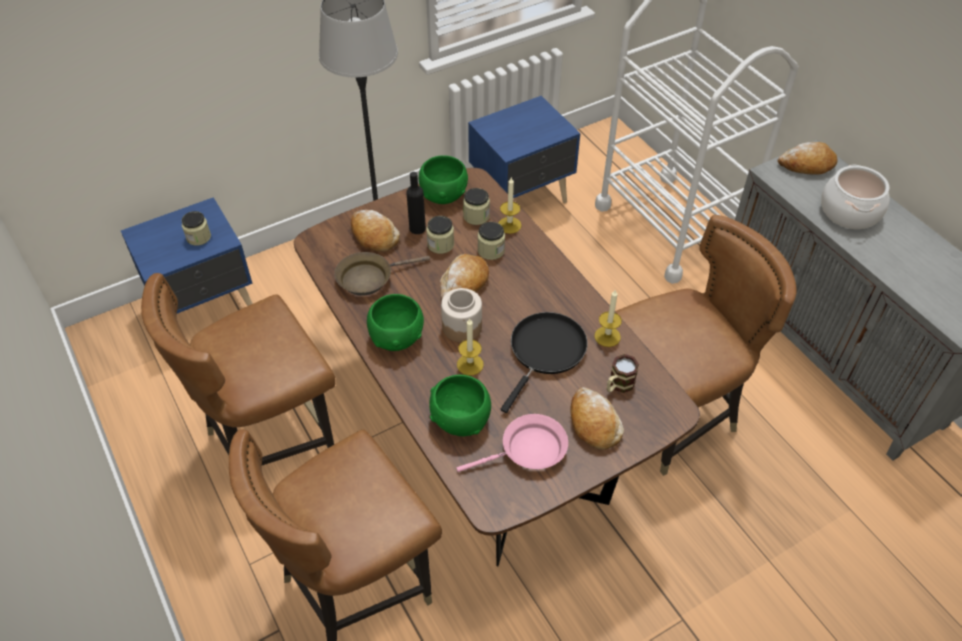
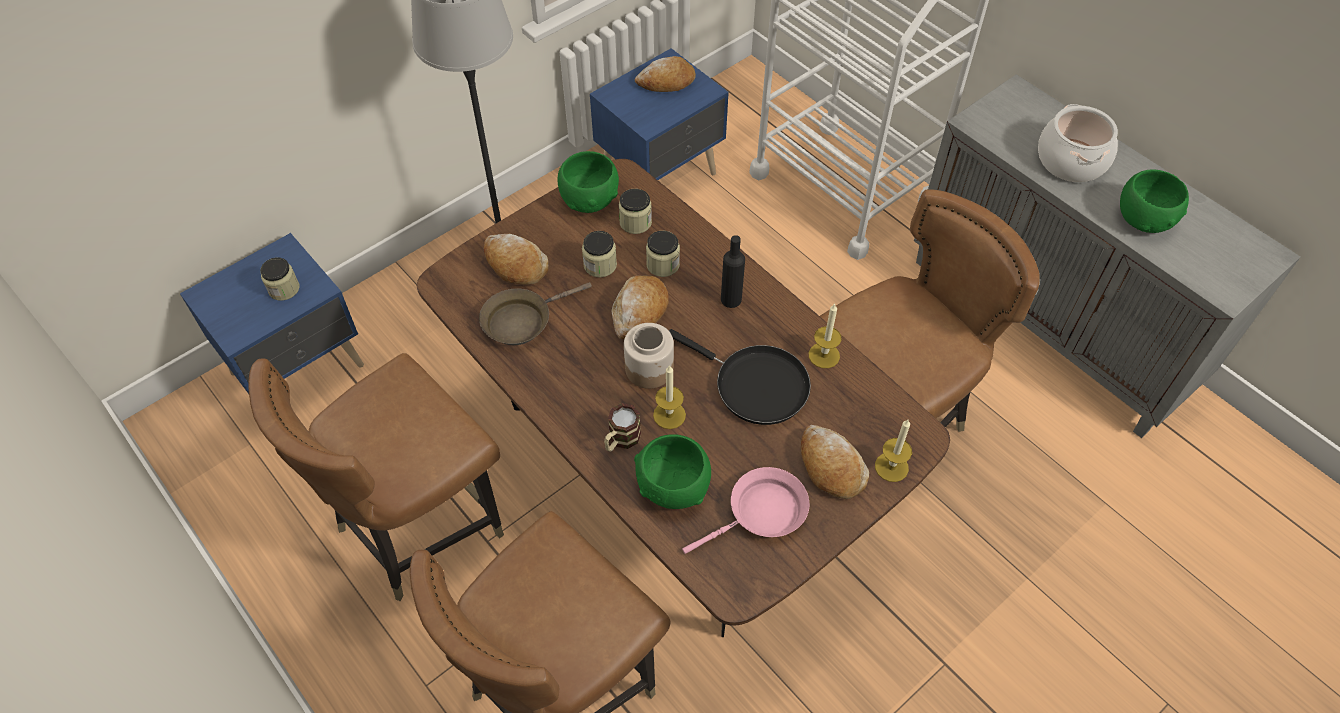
camera: 10 degrees left, 5 degrees up
green bowl [367,294,424,351] -> green bowl moved to [1120,170,1189,233]
black bottle [406,172,426,234] -> black bottle moved to [721,235,745,308]
candle [499,178,522,234] -> candle moved to [875,420,912,482]
black frying pan [501,312,588,413] -> black frying pan turned 105 degrees clockwise [669,329,811,425]
mug [607,354,639,393] -> mug moved to [604,403,641,452]
bread [778,142,837,175] -> bread moved to [635,56,696,92]

